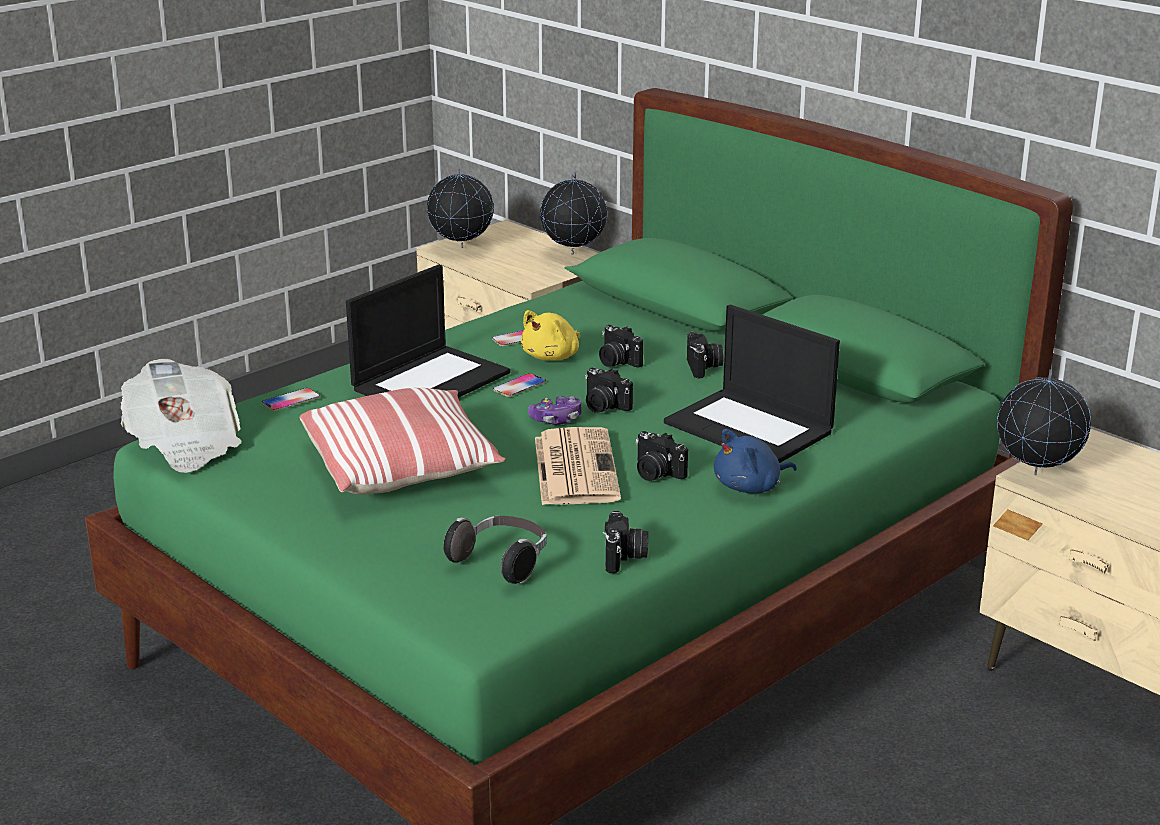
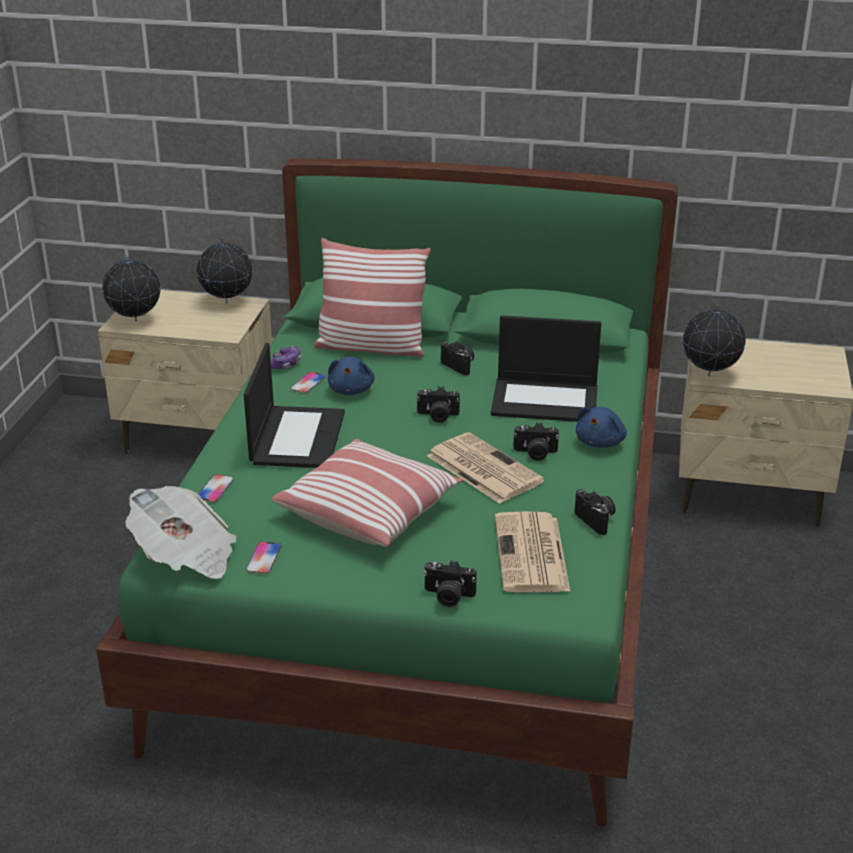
camera: 35 degrees left, 5 degrees up
headphones [444,516,547,584] -> newspaper [495,511,570,592]
phone [493,373,546,397] -> phone moved to [246,541,282,574]
yellow plush toy [521,310,580,361] -> blue plush toy [328,356,375,395]
game controller [528,396,581,425] -> game controller moved to [271,346,301,369]
camera [599,325,643,367] -> camera moved to [423,560,477,607]
none -> pillow [314,238,431,357]

